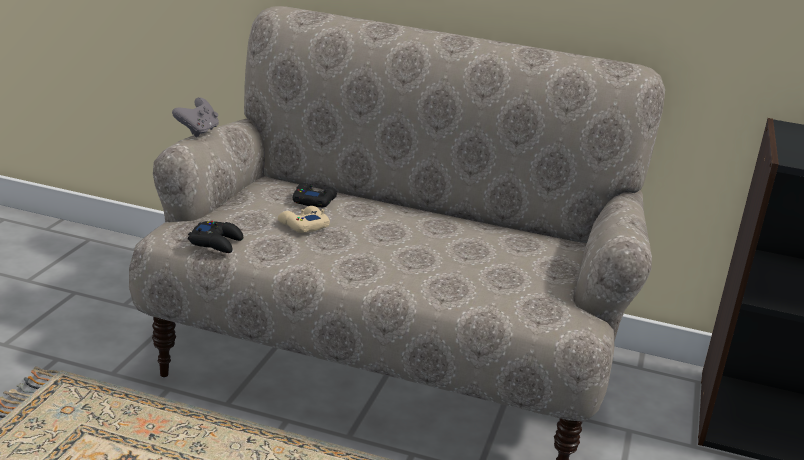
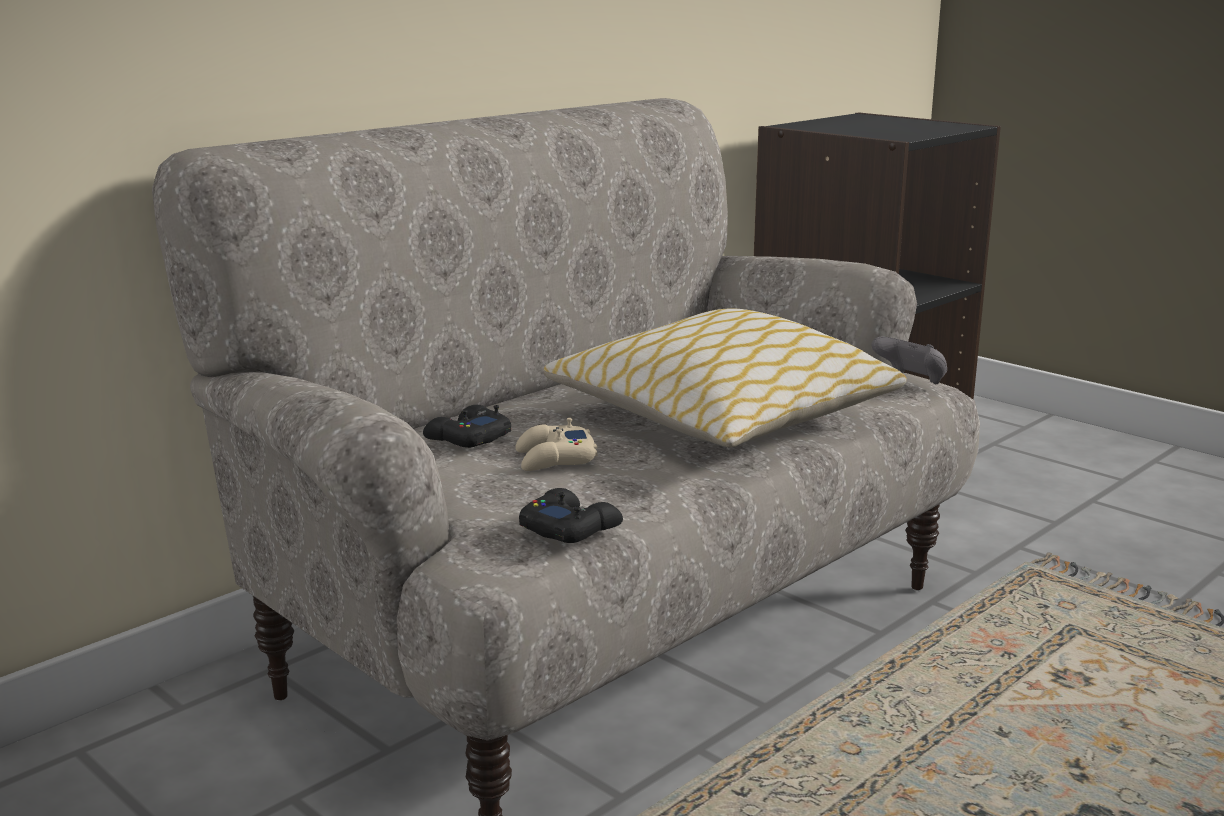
camera: 60 degrees left, 5 degrees down
grey game controller [172,97,219,137] -> grey game controller moved to [872,337,947,385]
none -> pillow [543,308,907,447]

